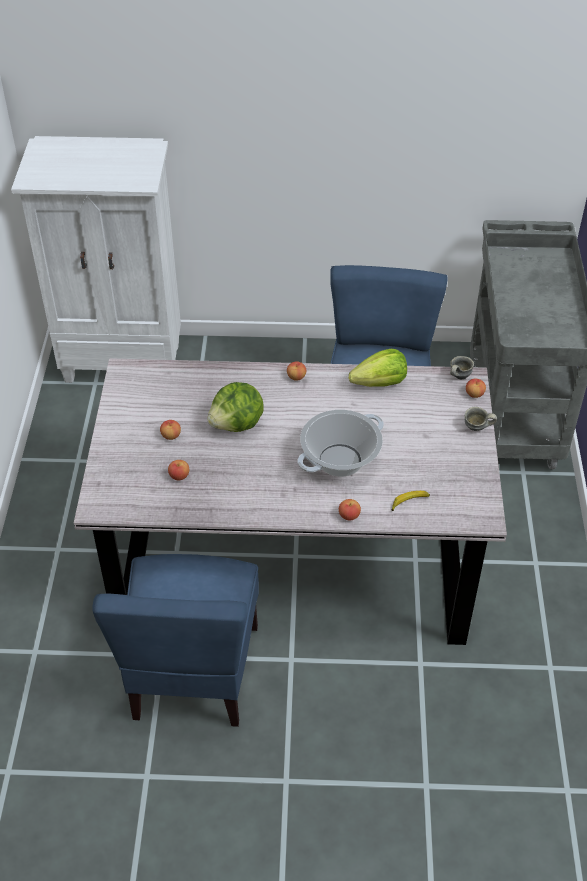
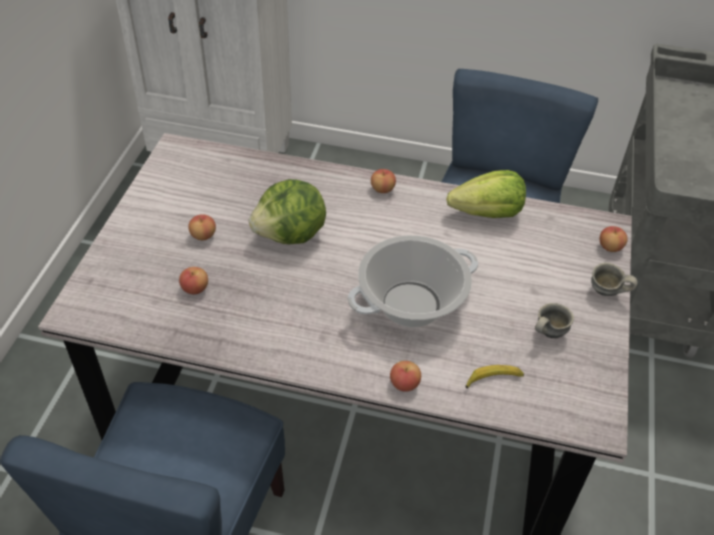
camera: 10 degrees right, 0 degrees up
grey mug [450,356,474,379] -> grey mug moved to [535,303,574,338]

